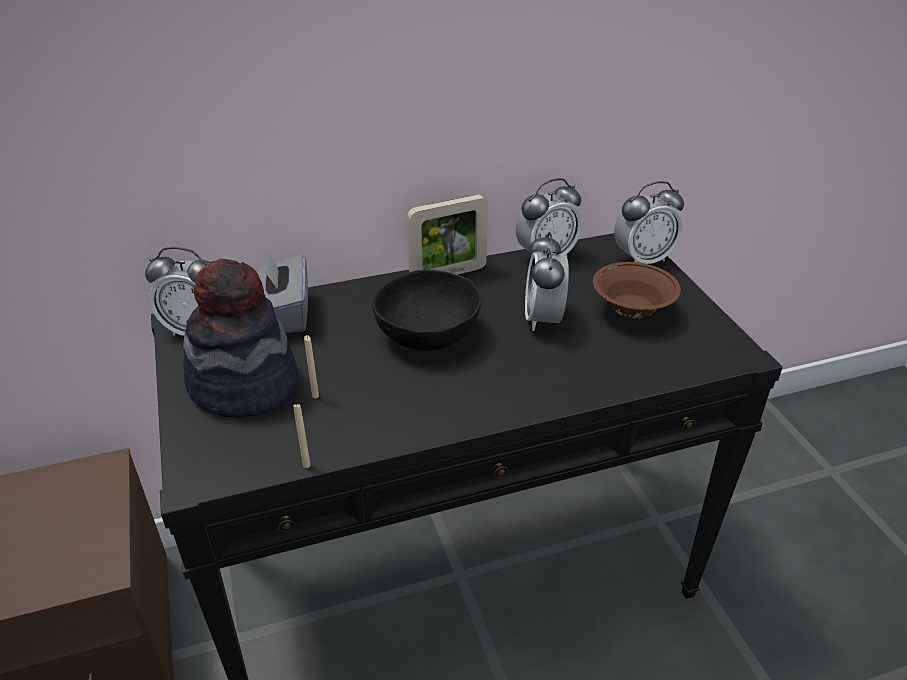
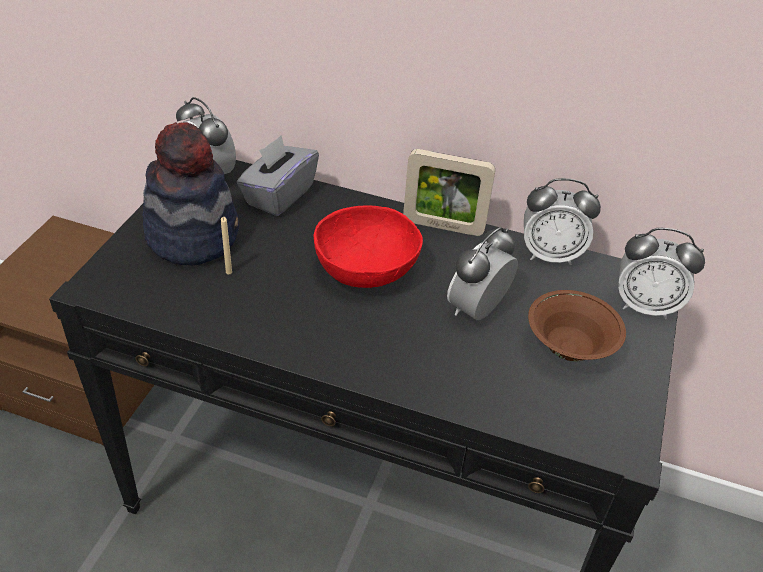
camera: 35 degrees right, 5 degrees up
beige candle [294,403,311,468] -> none
black bowl [372,269,481,351] -> red bowl [313,206,423,288]

